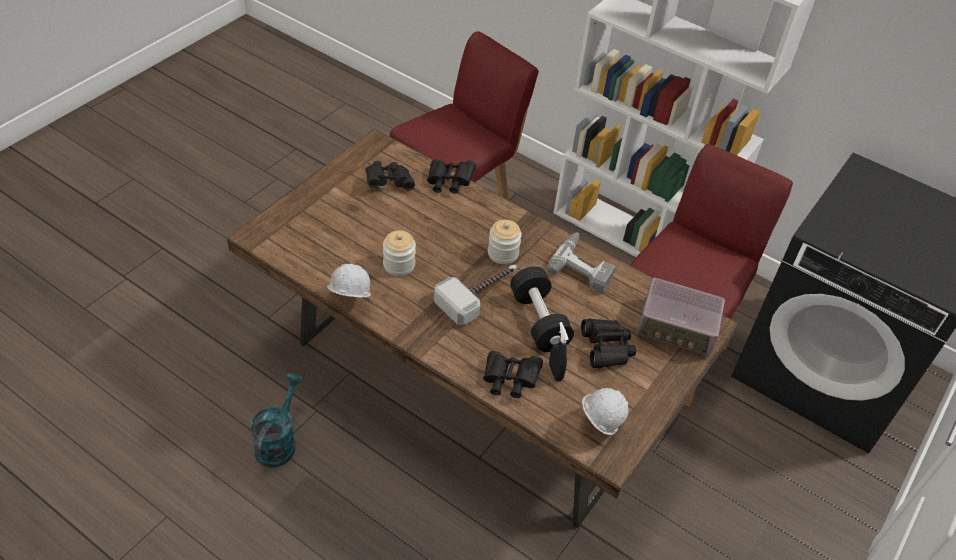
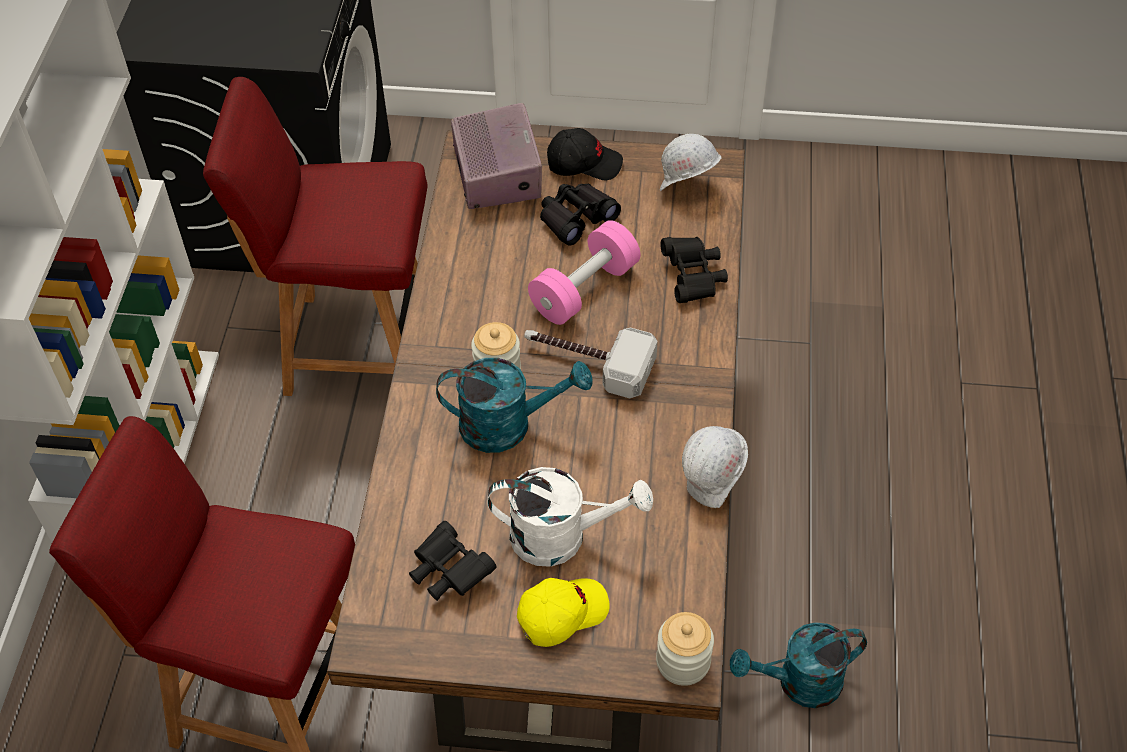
camera: 115 degrees left, 5 degrees up
jar [383,231,416,276] -> jar moved to [656,612,714,686]
black binoculars [427,159,476,194] -> none
black dumbbell [510,266,574,352] -> pink dumbbell [528,220,640,325]
power drill [547,232,616,293] -> none
black spray bottle [549,322,569,381] -> none
none -> turquoise watering can [436,358,593,453]
none -> white watering can [487,467,653,567]
none -> yellow cap [517,578,609,647]
none -> black cap [547,128,623,180]

